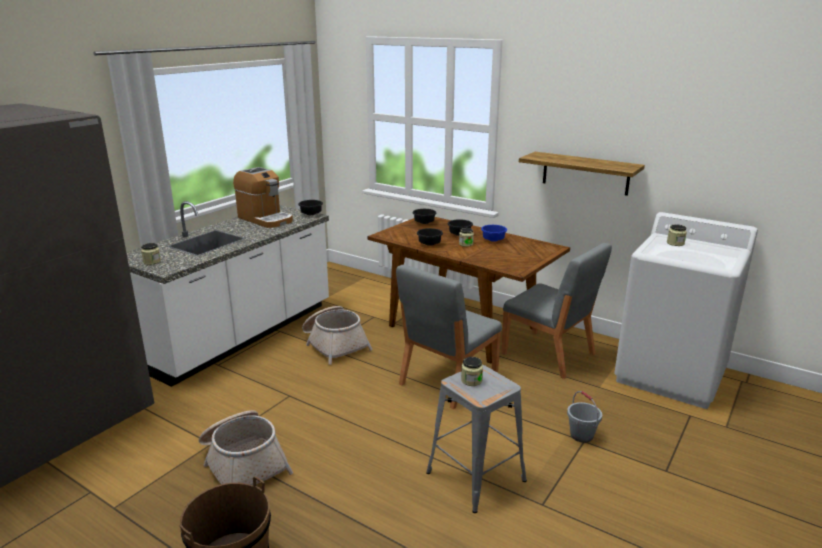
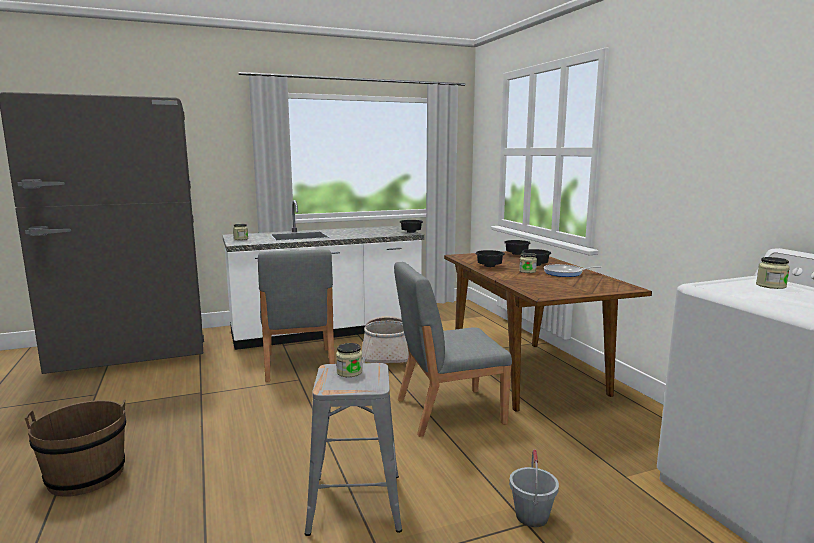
camera: 35 degrees right, 10 degrees down
basket [199,410,293,485] -> none
coffee machine [233,167,293,228] -> none
blue bowl [481,225,507,242] -> frying pan [544,264,602,277]
grey chair [501,243,612,379] -> grey chair moved to [258,250,335,382]
shelf [519,152,645,196] -> none

